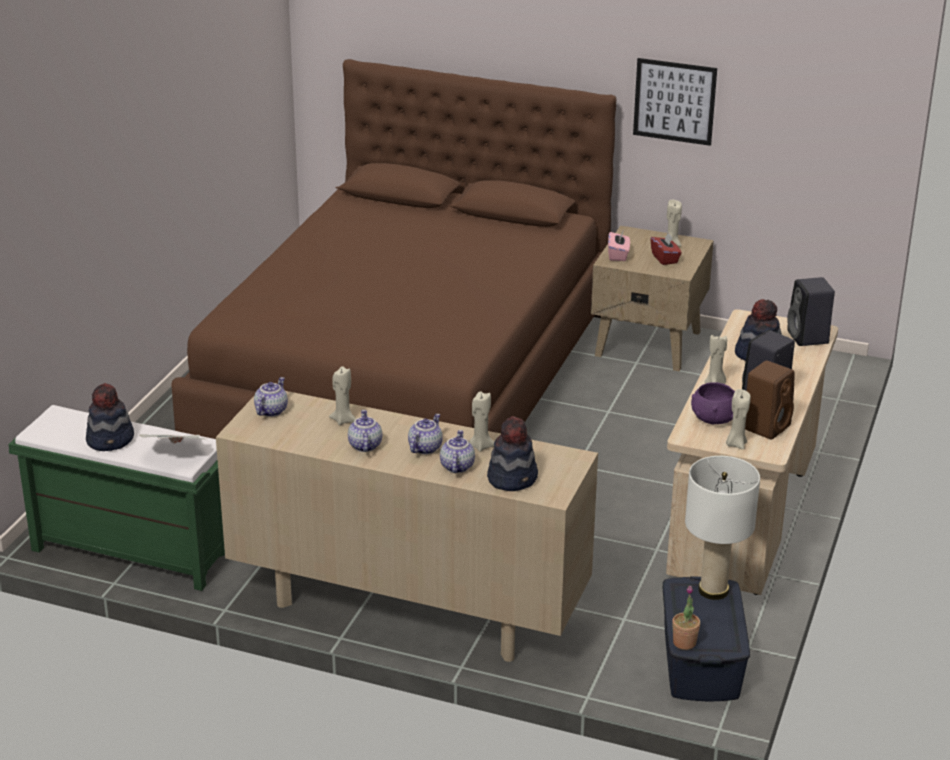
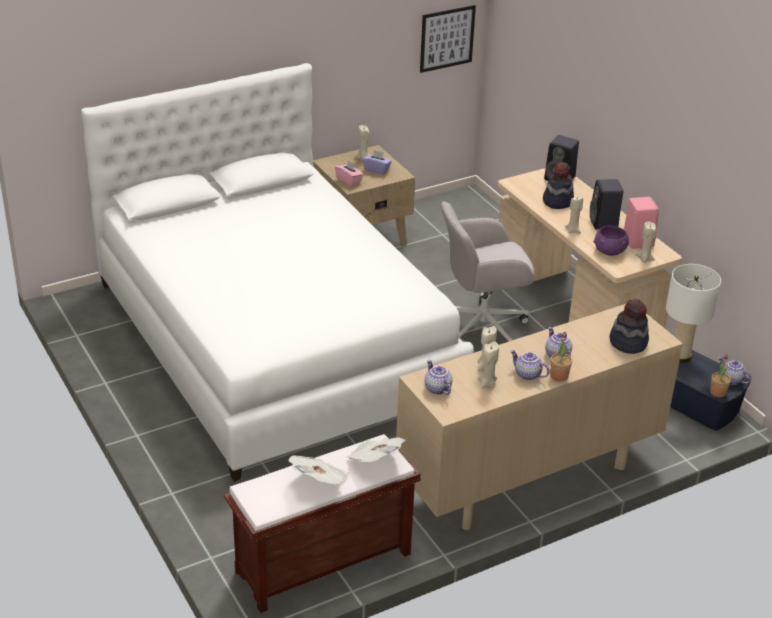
camera: 50 degrees left, 5 degrees up
green bench [8,405,225,591] -> brown bench [224,434,421,613]
hat [86,383,134,451] -> newspaper [289,455,349,485]
brown bed [171,59,617,439] -> white bed [81,63,474,482]
teapot [440,430,475,473] -> teapot moved to [718,357,751,385]
beige candle [468,391,494,452] -> beige candle moved to [478,342,499,388]
picture [633,58,717,146] -> picture moved to [420,5,476,73]
red tissue box [651,233,682,265] -> purple tissue box [363,150,392,175]
brown speaker [745,360,795,440] -> pink speaker [624,197,659,249]
none -> grey office chair [441,201,535,341]
none -> potted plant [551,332,572,382]

